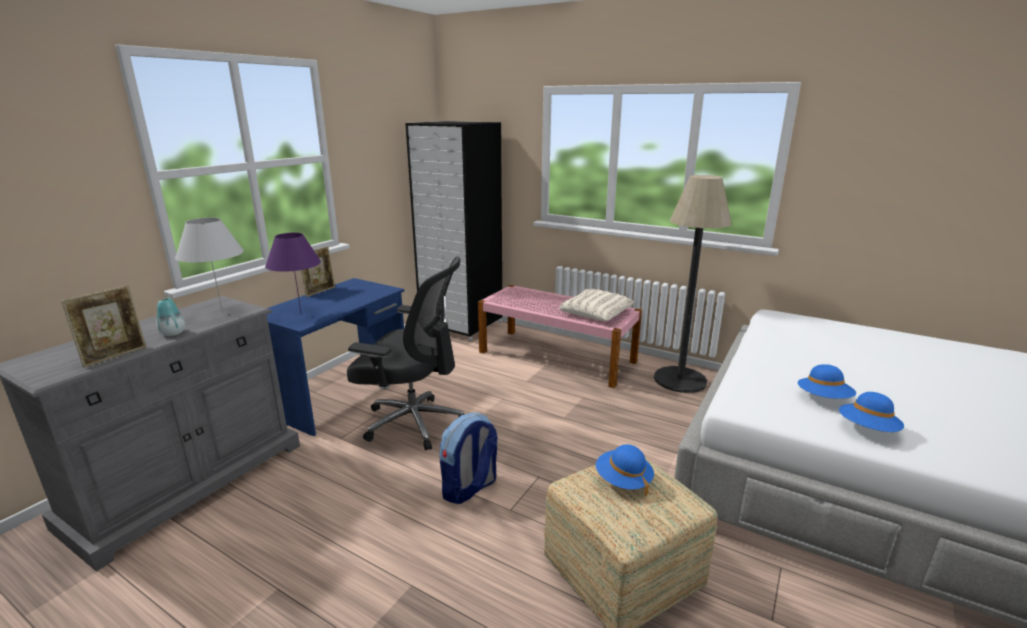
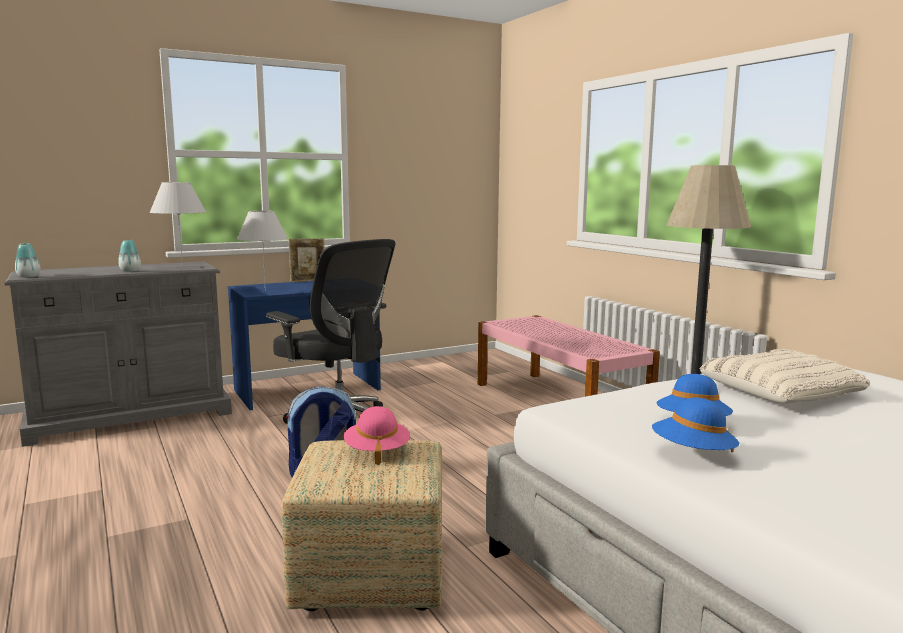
camera: 30 degrees right, 10 degrees down
picture frame [61,285,146,368] -> none
purple table lamp [265,233,321,315] -> white table lamp [237,211,288,290]
wardrobe [406,121,503,341] -> none
beige pillow [559,289,633,321] -> beige pillow moved to [700,349,870,404]
blue hat [596,444,654,496] -> pink hat [344,406,410,465]
none -> vase [15,243,41,278]

